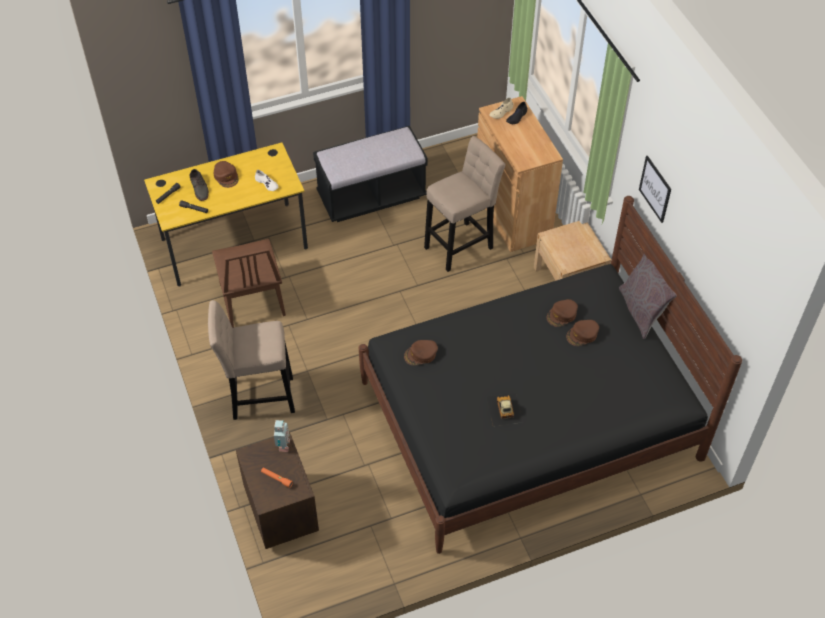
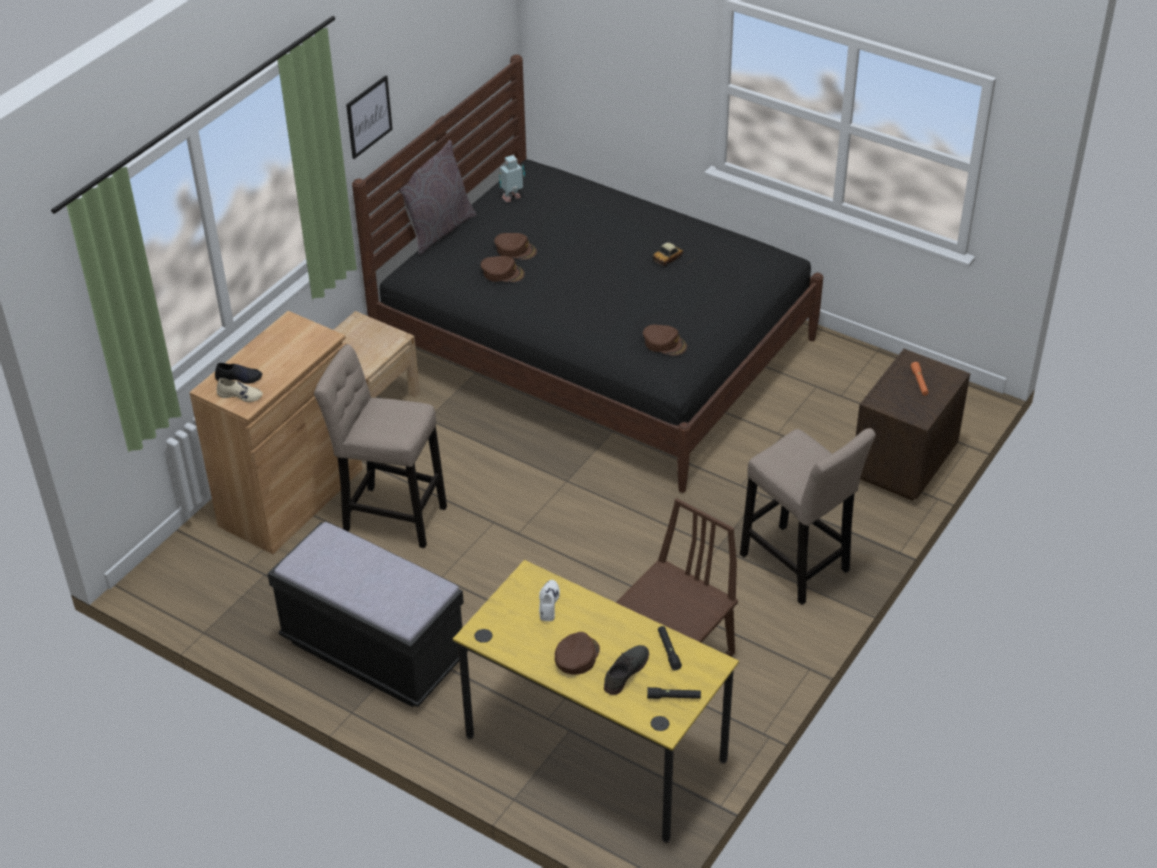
camera: 125 degrees left, 10 degrees down
toy robot [274,420,290,452] -> toy robot moved to [499,155,525,202]

